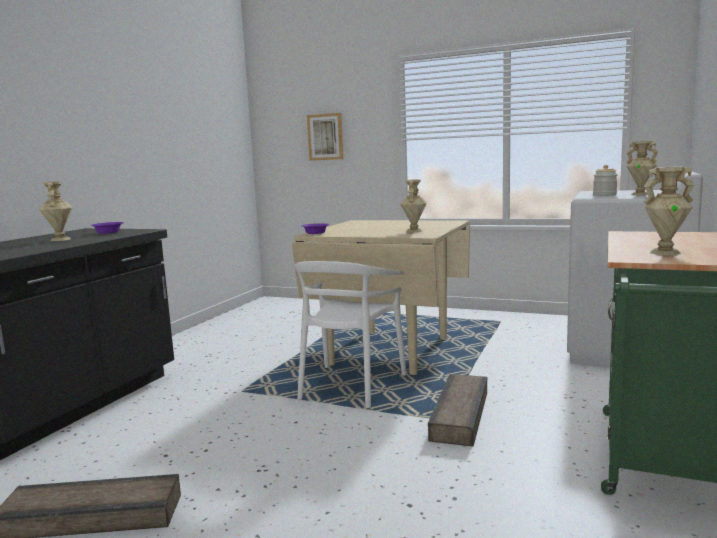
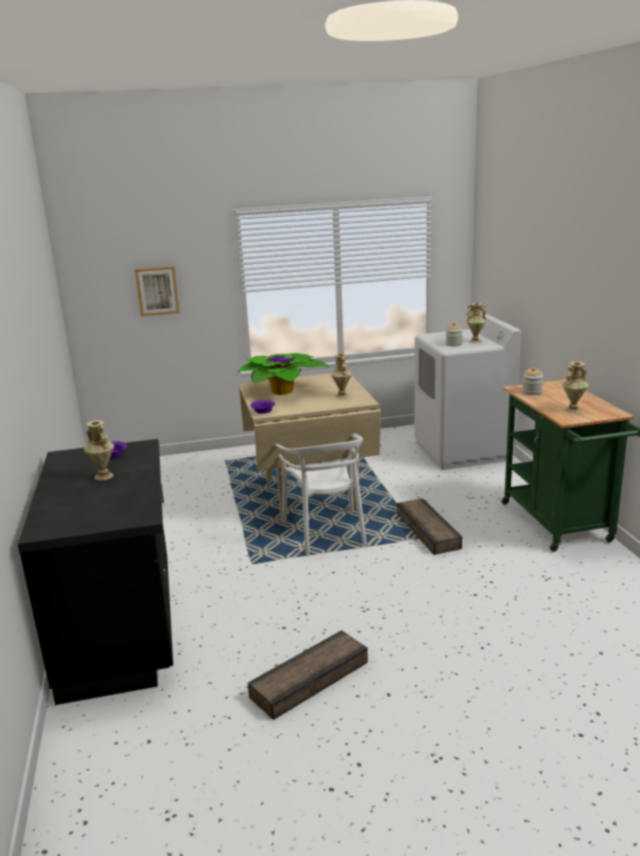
camera: 35 degrees left, 10 degrees up
none -> potted plant [238,353,330,395]
none -> jar [522,367,543,395]

